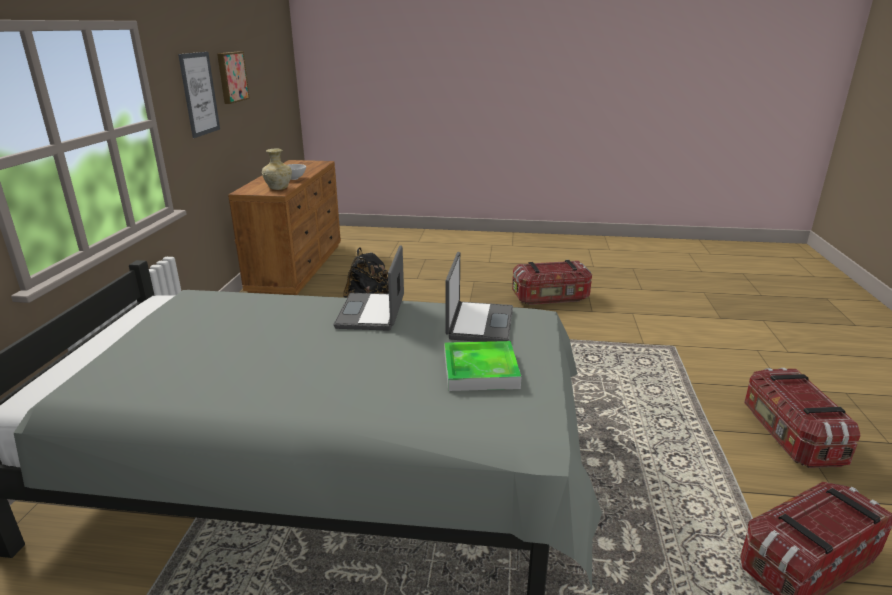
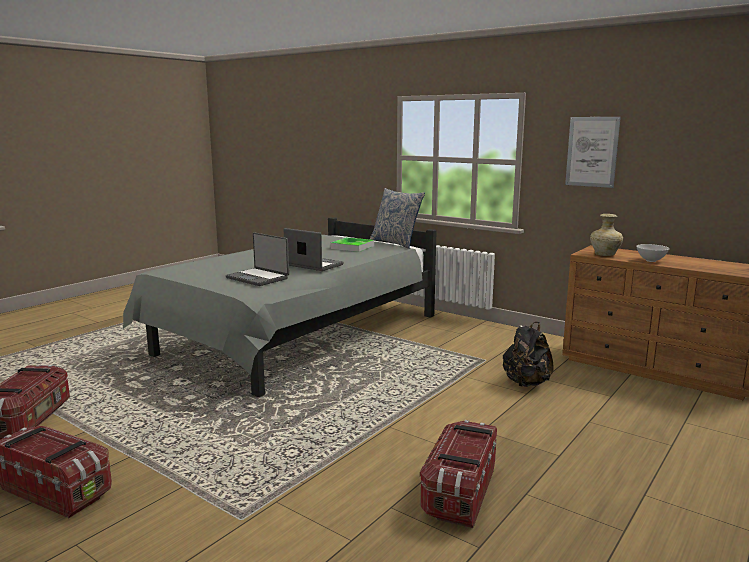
camera: 120 degrees right, 10 degrees down
picture [217,51,250,104] -> none
tray [445,341,521,391] -> tray moved to [331,237,374,252]
none -> pillow [370,188,425,249]

